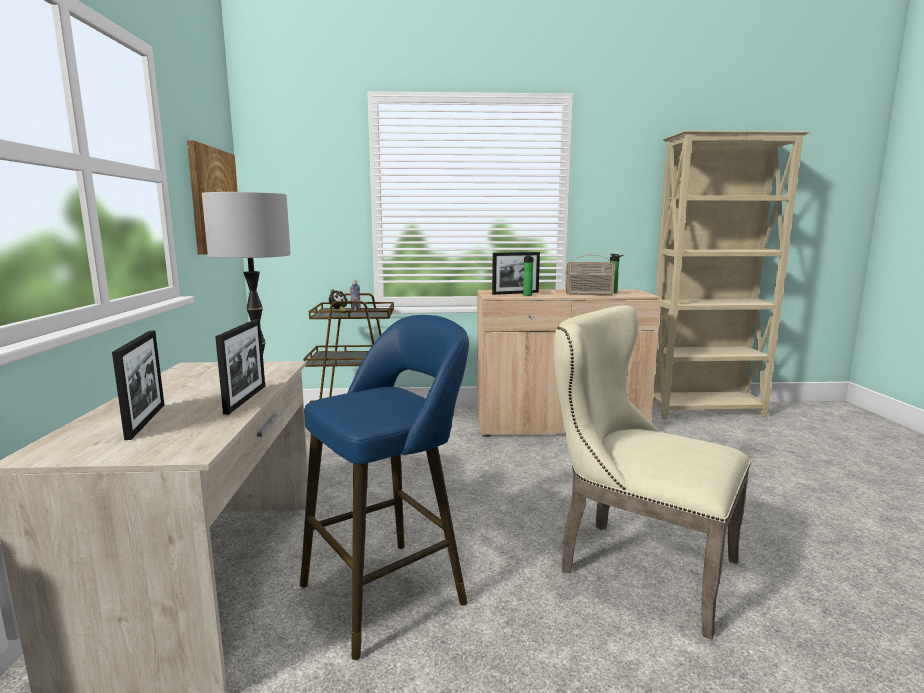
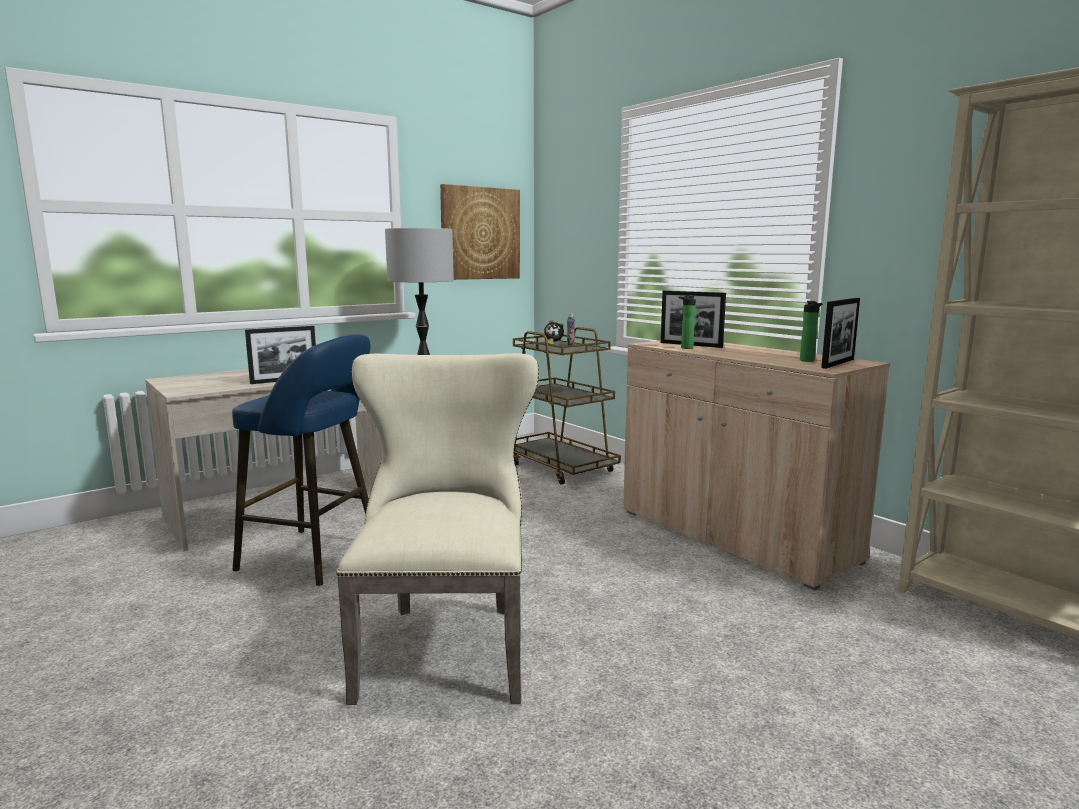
camera: 55 degrees right, 0 degrees up
picture frame [112,331,164,440] -> picture frame moved to [821,298,860,369]
radio [566,255,615,295] -> none

